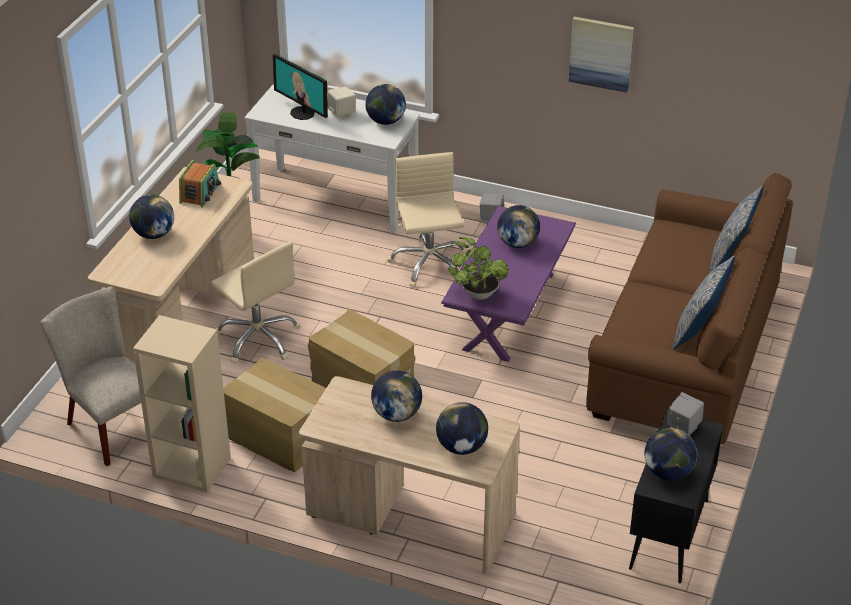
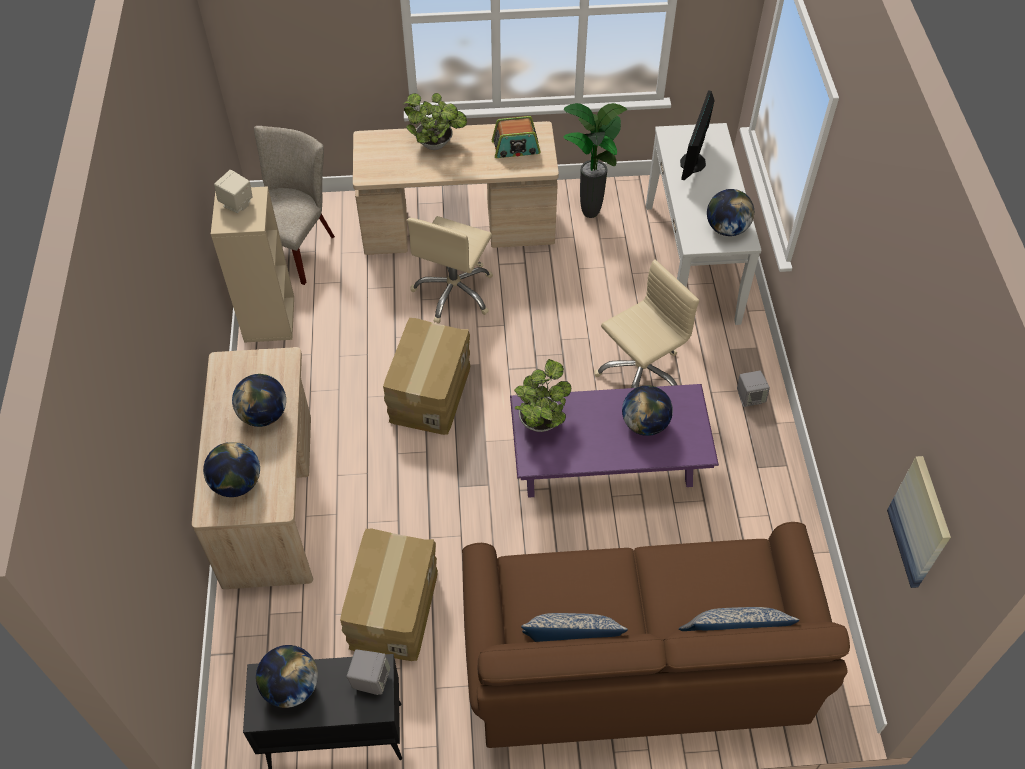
camera: 65 degrees right, 15 degrees up
globe [129,194,174,239] -> potted plant [404,93,467,150]
cardboard box [223,357,326,472] -> cardboard box moved to [340,529,438,661]
beige speaker [327,87,356,121] -> beige speaker moved to [214,170,253,213]
picture [569,16,634,93] -> picture moved to [887,456,951,588]

